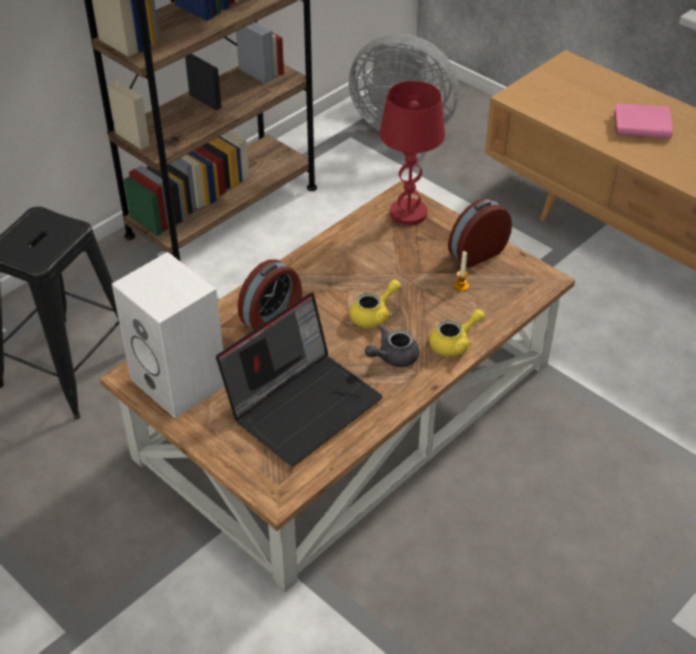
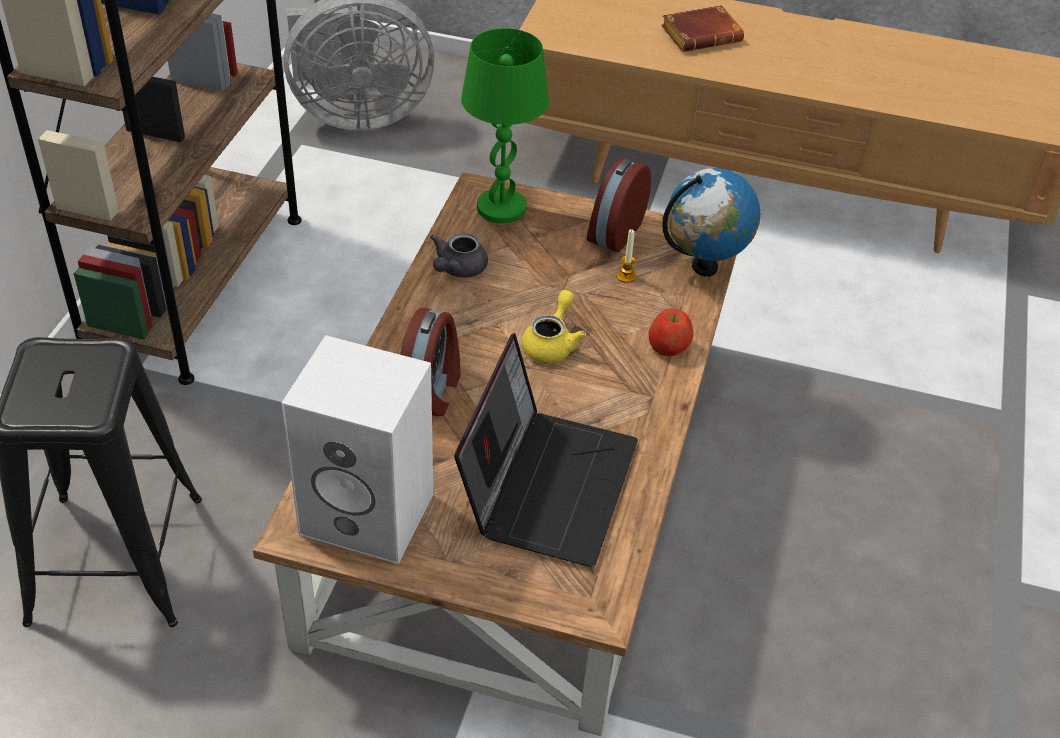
camera: 30 degrees left, 0 degrees up
grey teapot [365,324,419,367] -> grey teapot moved to [430,233,488,278]
red table lamp [380,81,445,225] -> green table lamp [461,28,549,223]
yellow teapot [429,309,485,357] -> apple [649,309,694,356]
pink book [613,104,673,139] -> brown book [661,5,744,52]
none -> globe [662,168,760,277]

